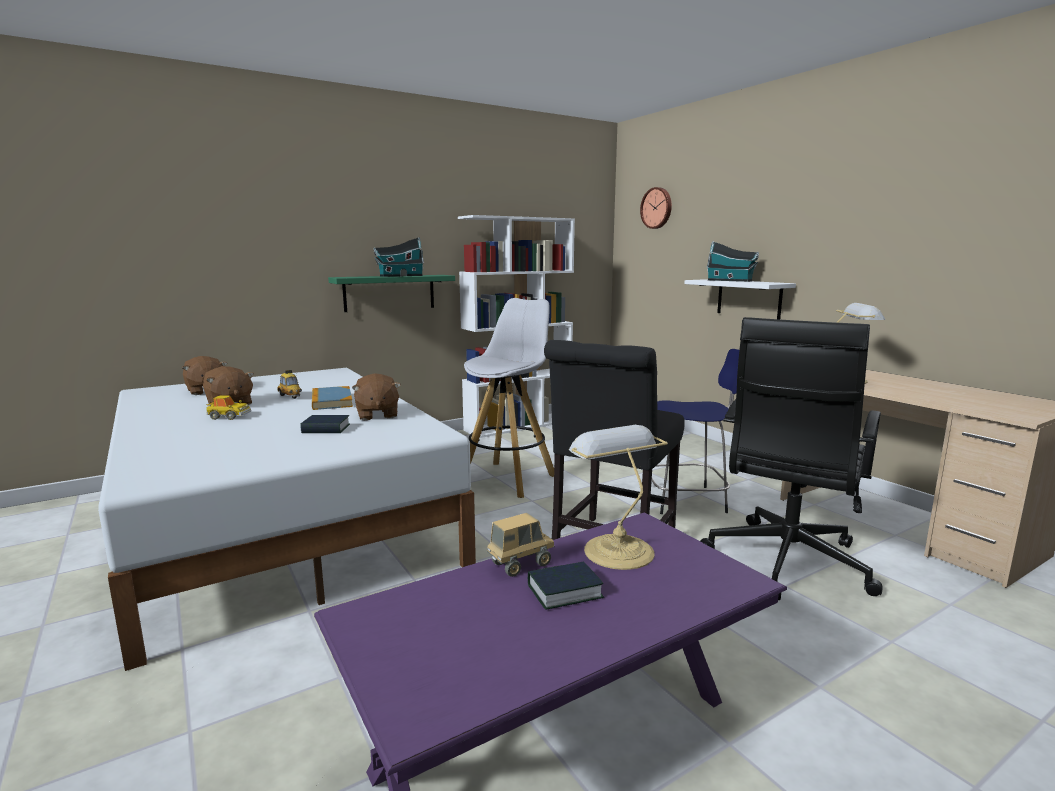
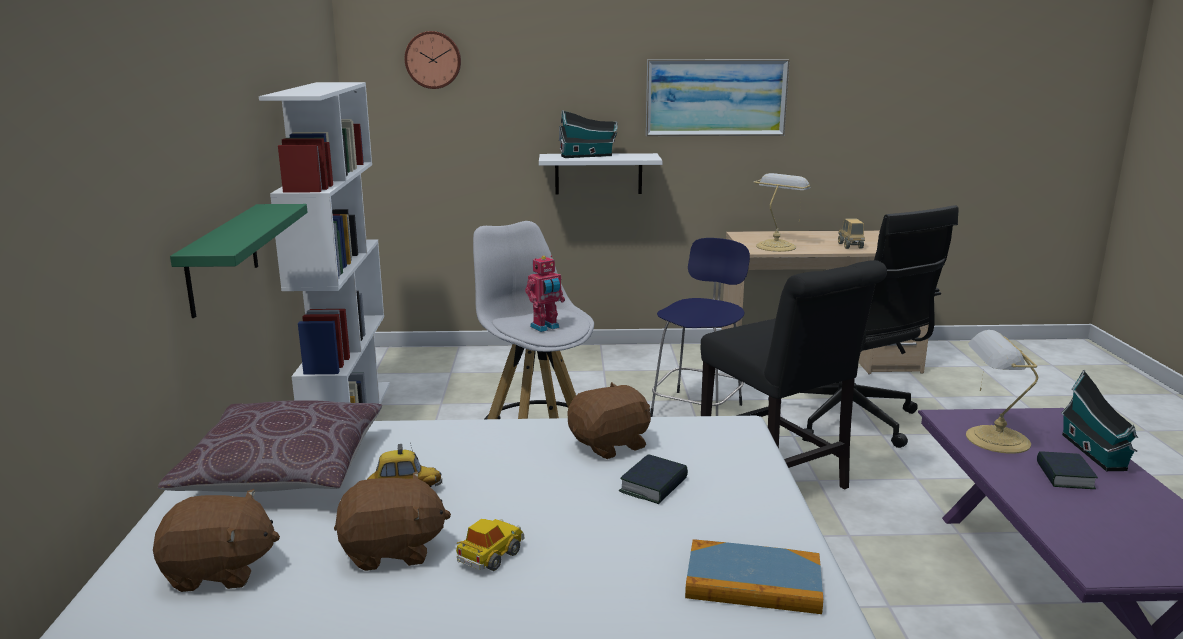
camera: 60 degrees left, 5 degrees up
book [312,386,353,410] -> book moved to [685,539,823,614]
brown plush toy [352,373,401,420] -> brown plush toy turned 45 degrees counterclockwise [567,382,651,459]
toy house [374,237,424,277] -> toy house moved to [1061,369,1138,471]
toy truck [487,513,555,577] -> toy truck moved to [838,219,865,249]
none -> brown pillow [158,400,382,492]
none -> toy robot [525,255,565,332]
none -> picture [646,59,790,136]

